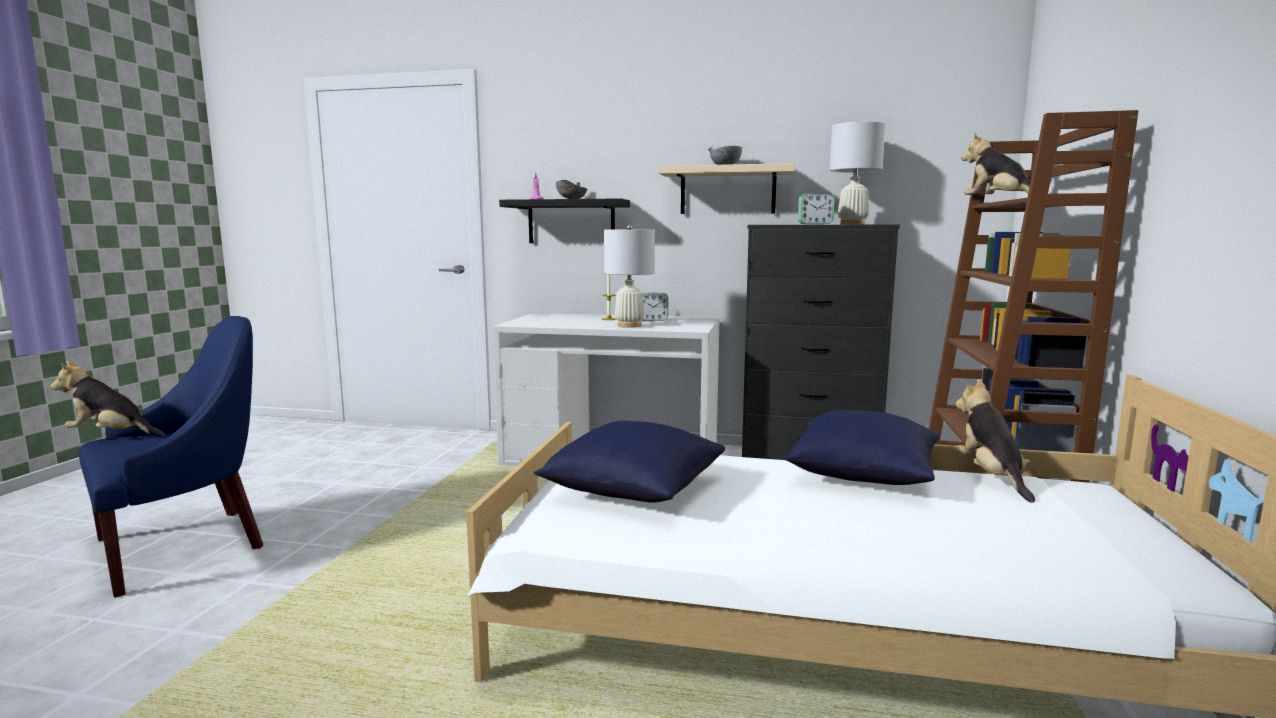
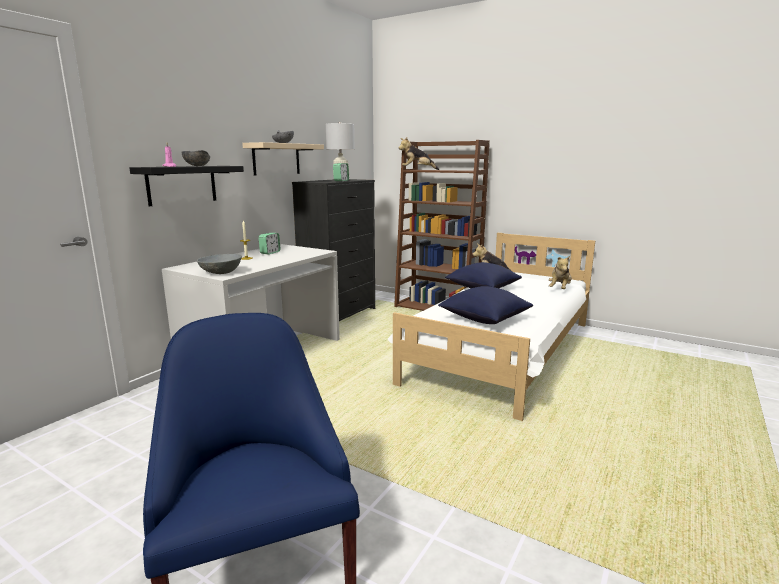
camera: 70 degrees left, 5 degrees up
plush toy [51,361,165,437] -> plush toy moved to [549,256,572,289]
white table lamp [604,225,655,328] -> none
none -> grey bowl [197,254,242,274]

